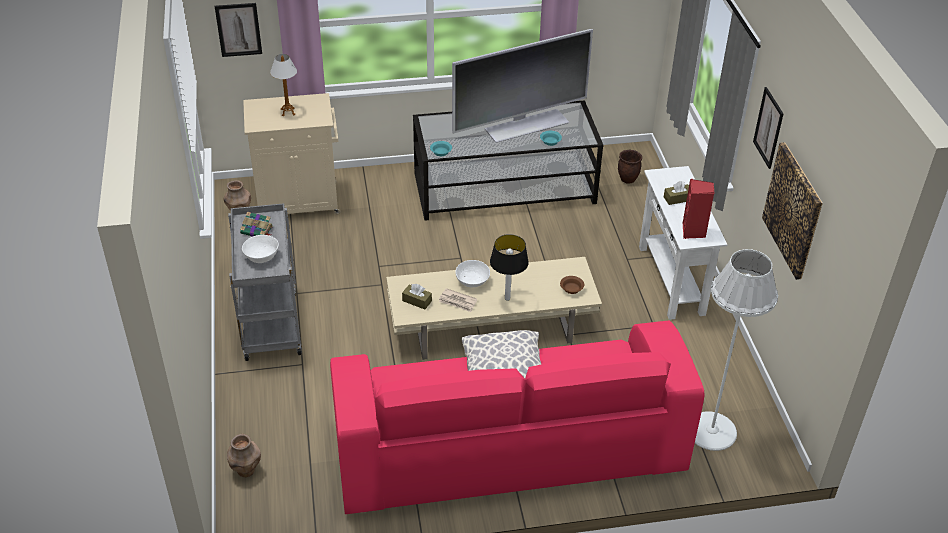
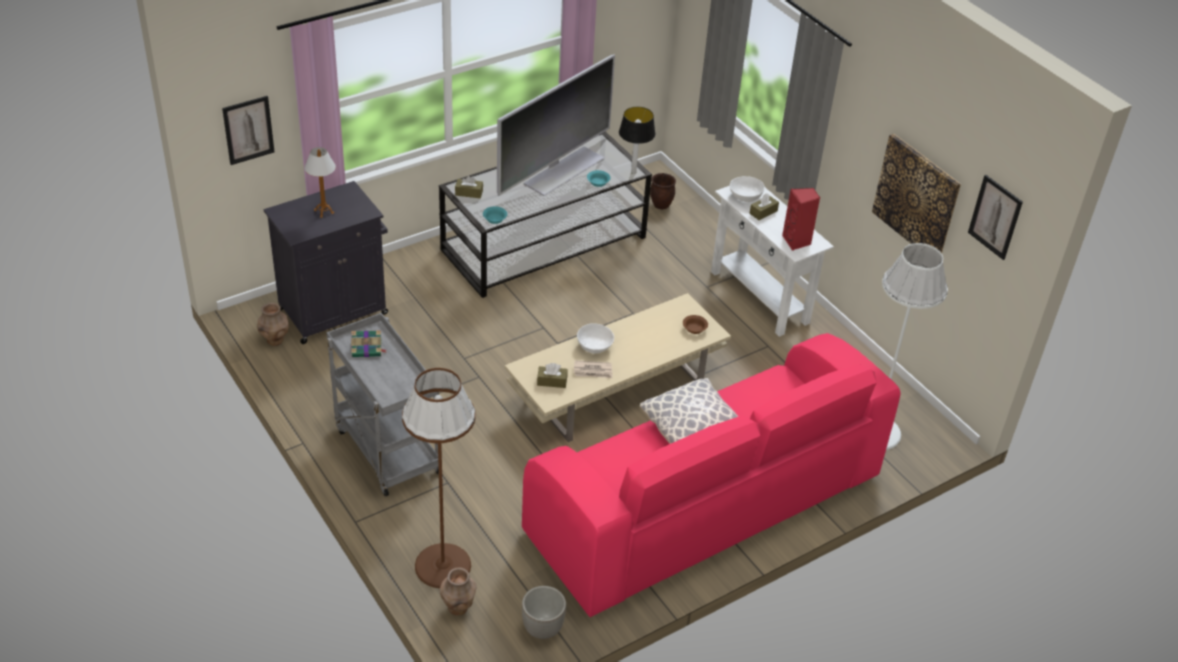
camera: 25 degrees left, 0 degrees up
white bowl [242,235,279,263] -> white bowl moved to [730,176,765,202]
beige cabinet [243,93,340,214] -> black cabinet [263,181,388,344]
table lamp [490,234,529,301] -> table lamp moved to [619,107,655,174]
picture [753,87,783,169] -> picture moved to [968,175,1023,260]
none -> brown floor lamp [402,368,476,588]
none -> brown tissue box [455,176,483,198]
none -> planter [522,586,566,639]

